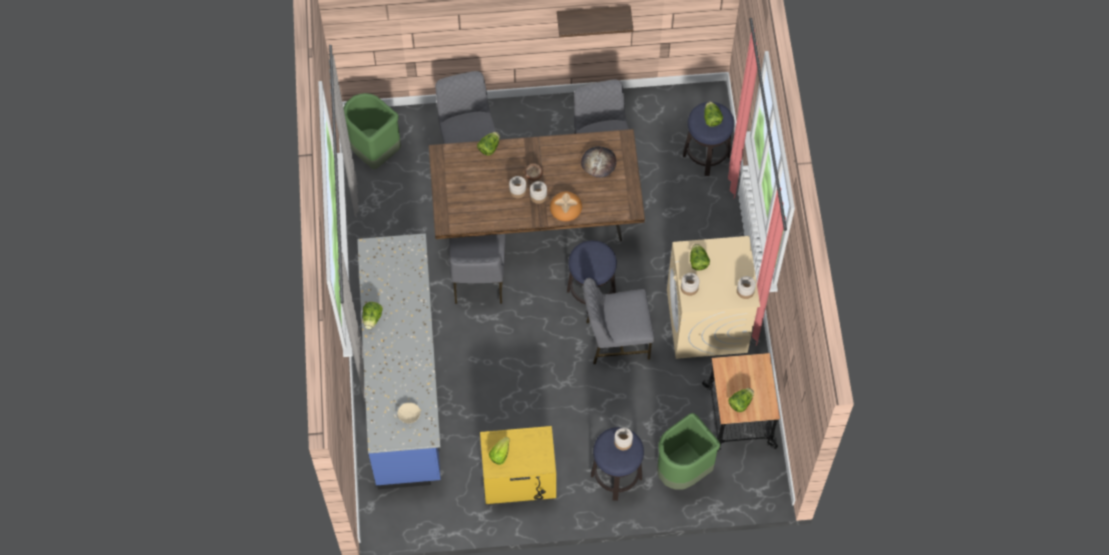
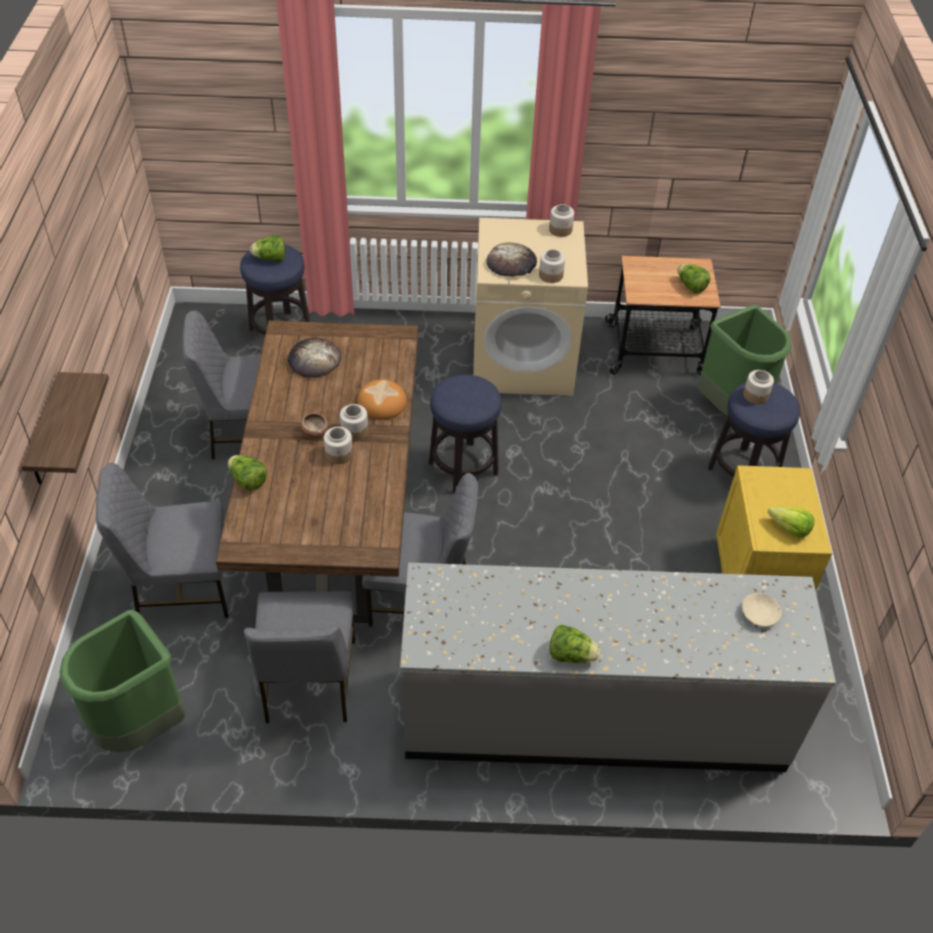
camera: 85 degrees left, 15 degrees down
blue counter [357,233,441,489] -> grey counter [400,563,836,772]
shelf [557,6,634,37] -> shelf moved to [21,372,109,484]
grey chair [583,278,654,365] -> grey chair moved to [244,591,355,723]
lettuce [690,244,710,271] -> bread [486,243,537,277]

